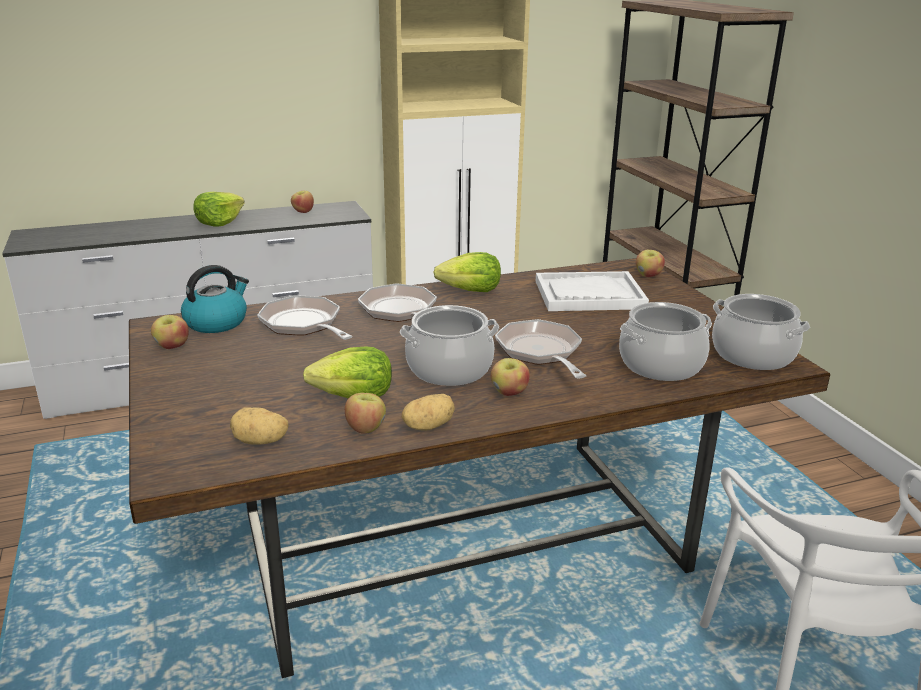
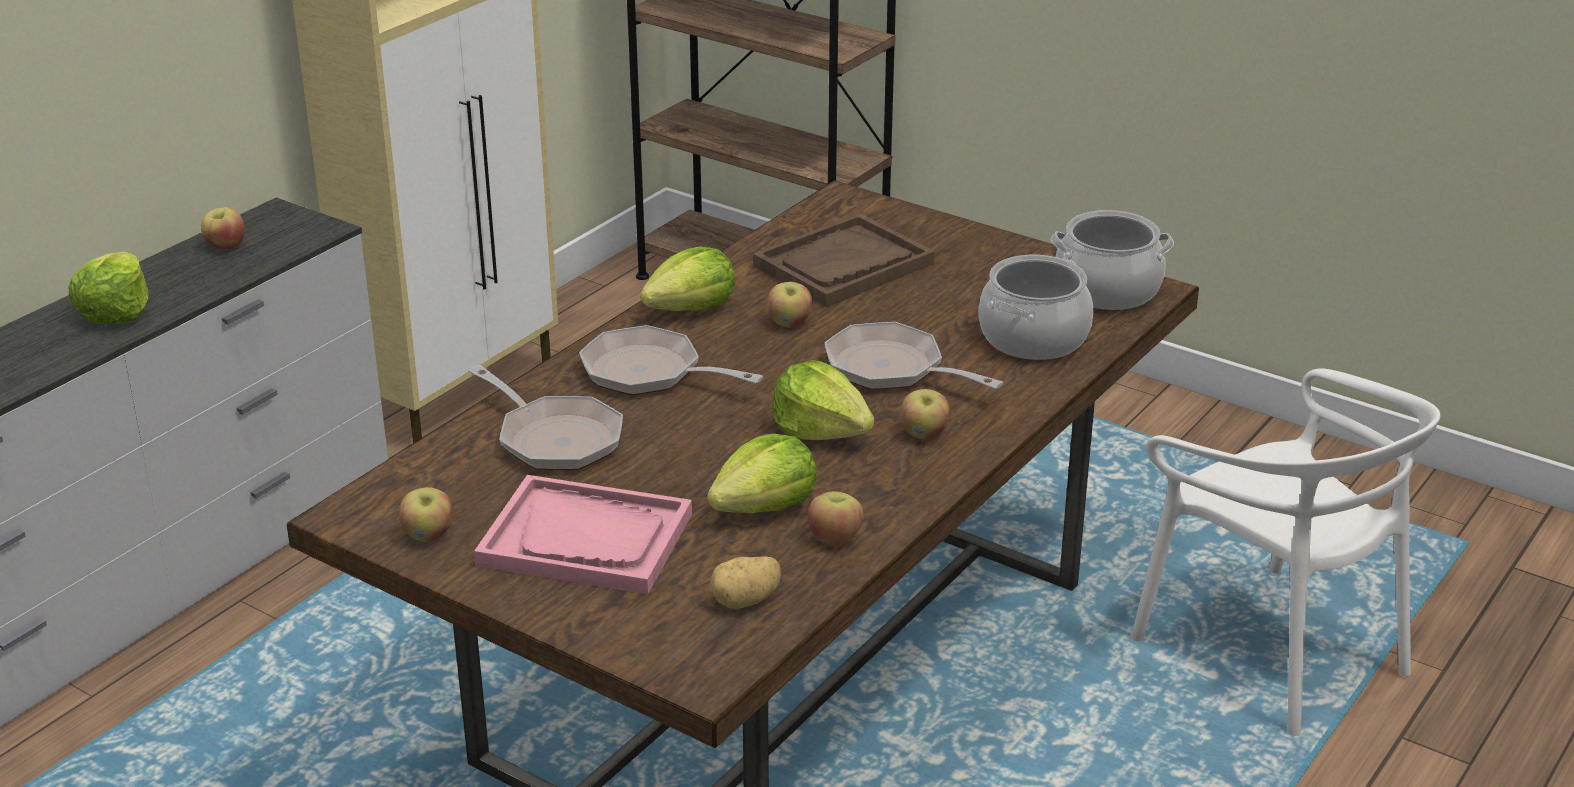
camera: 35 degrees left, 5 degrees up
kettle [181,265,249,333] -> none
frying pan [257,295,353,340] -> frying pan turned 150 degrees counterclockwise [468,365,623,470]
cooking pot [400,305,499,386] -> lettuce [772,360,874,440]
potato [402,394,455,431] -> none
white tray [535,271,649,311] -> brown tray [753,214,934,307]
apple [636,250,665,277] -> apple moved to [768,282,813,327]
none -> pink tray [474,475,692,595]

